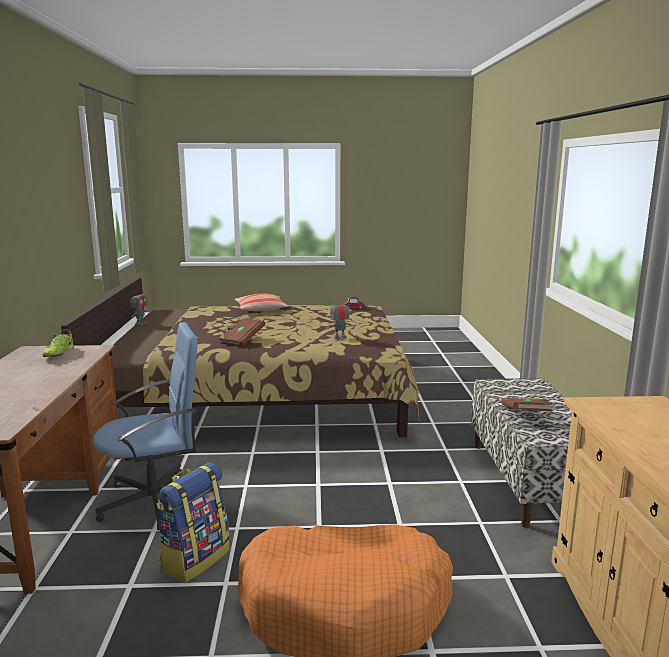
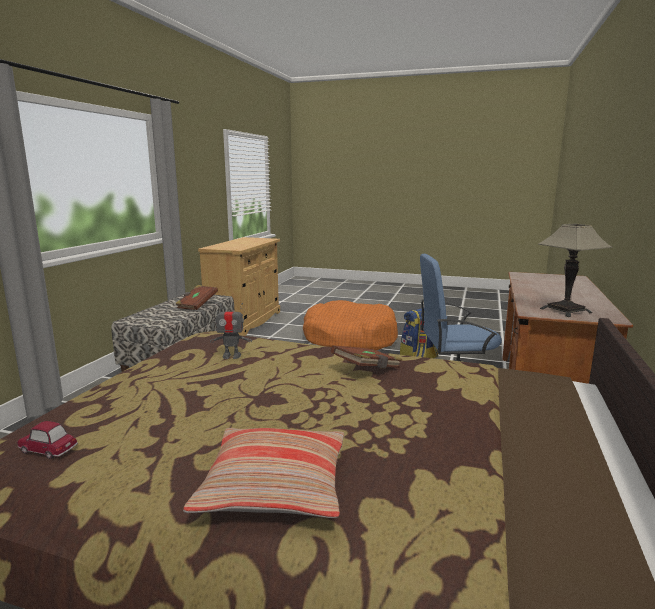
camera: 160 degrees left, 0 degrees up
shoe [42,329,74,357] -> table lamp [538,224,612,317]
toy robot [131,290,147,325] -> none

